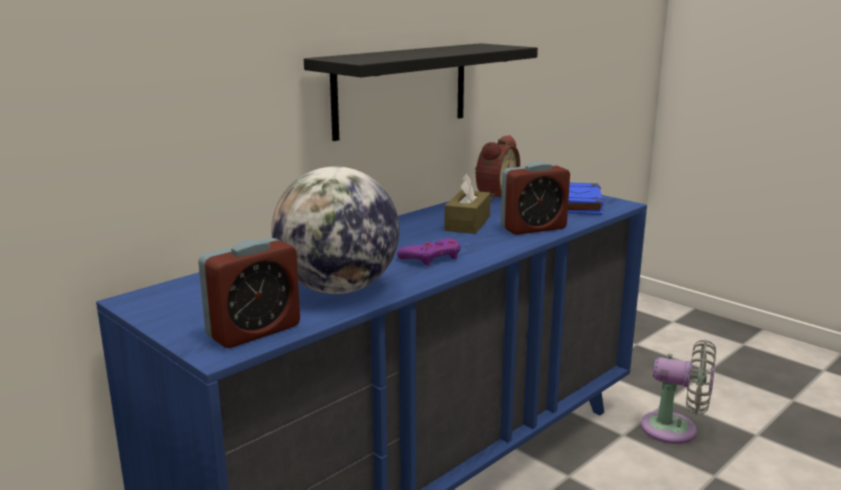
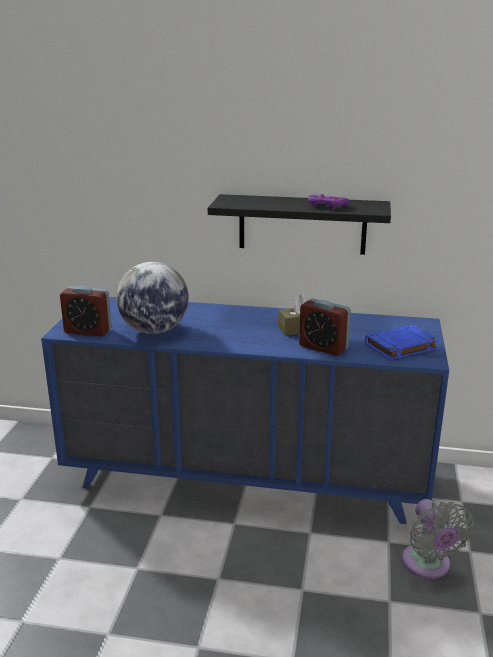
camera: 55 degrees right, 5 degrees up
purple game controller [397,238,461,266] -> purple game controller moved to [308,194,350,210]
alarm clock [475,135,520,201] -> none

